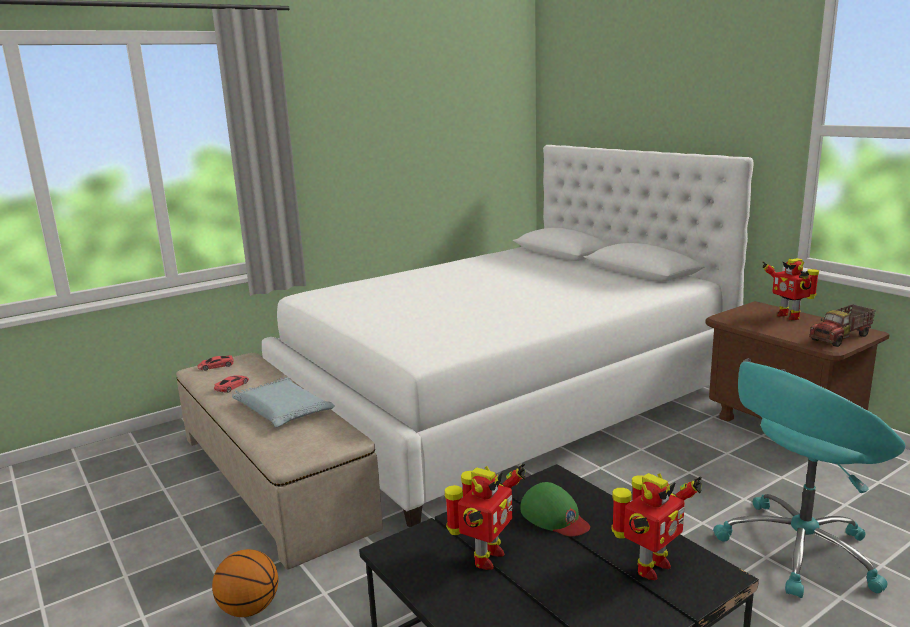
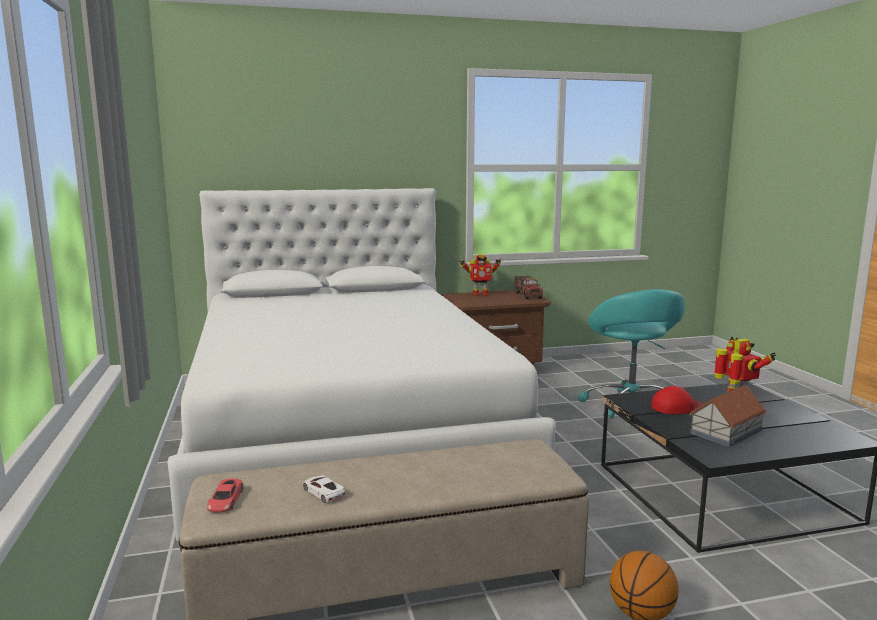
camera: 70 degrees left, 5 degrees down
red toy car [214,375,249,393] -> white toy car [302,475,345,503]
blue pillow [232,377,335,427] -> none
toy robot [445,463,526,570] -> toy house [690,385,766,447]
green cap [521,482,590,537] -> red cap [651,386,703,414]

